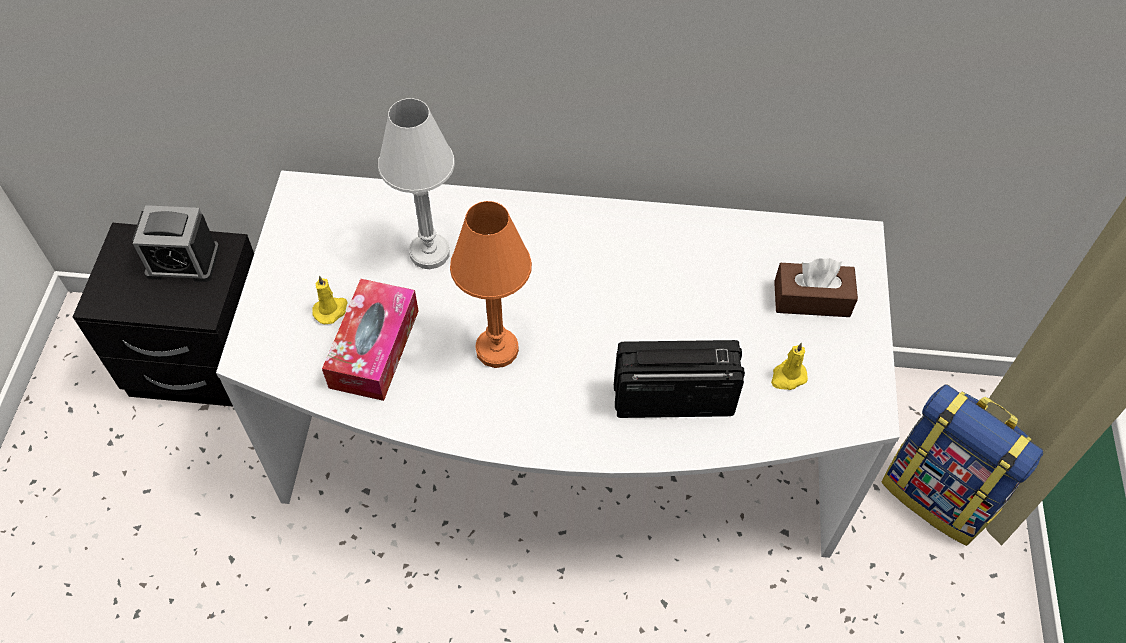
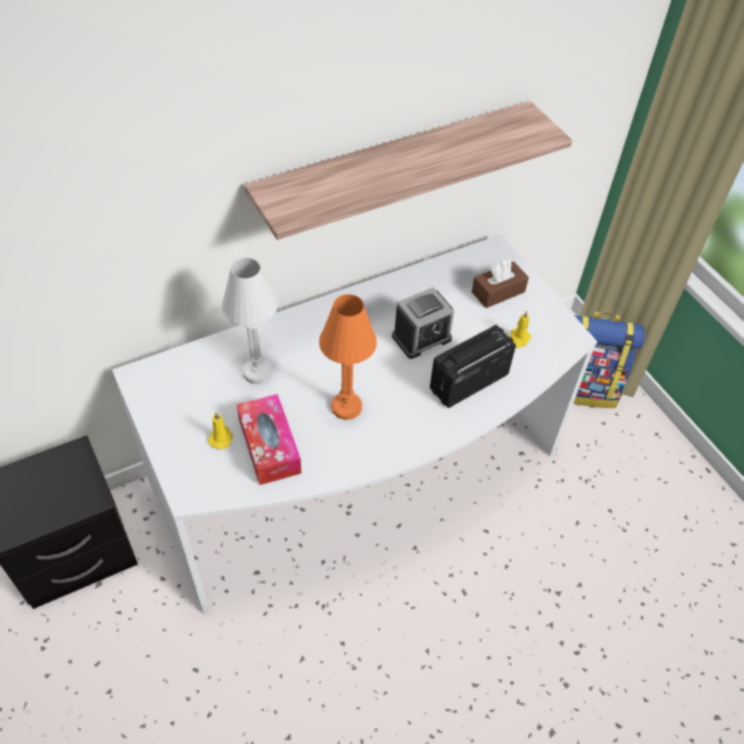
camera: 35 degrees left, 5 degrees down
alarm clock [132,205,220,282] -> alarm clock moved to [392,287,454,359]
none -> shelf [244,101,572,240]

